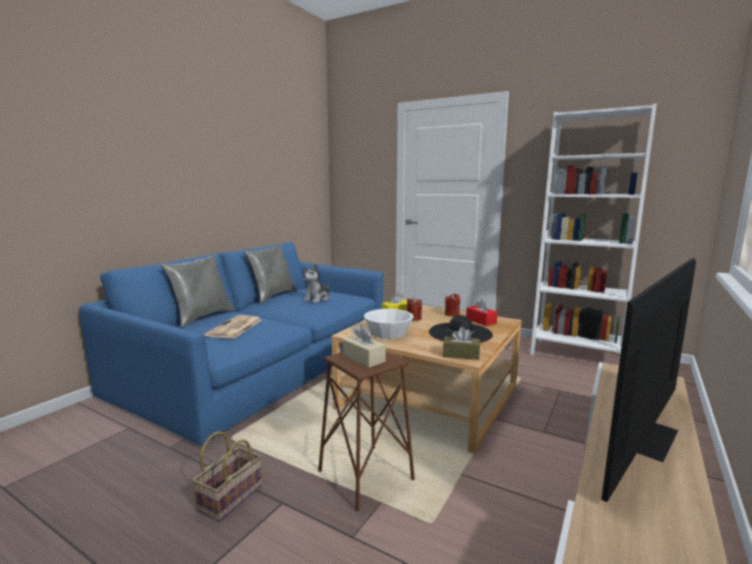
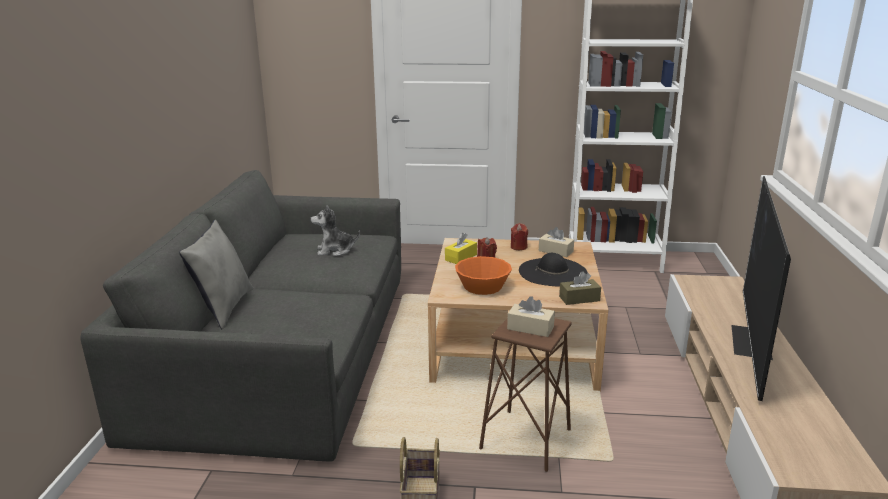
camera: 25 degrees left, 10 degrees up
blue sofa [79,242,384,445] -> grey sofa [80,170,401,462]
newspaper [204,315,262,339] -> none
grey pillow [244,244,297,303] -> none
plush toy [303,264,329,303] -> plush toy turned 75 degrees clockwise [311,205,360,256]
white bowl [364,309,414,339] -> orange bowl [455,256,512,295]
red tissue box [466,298,497,326] -> beige tissue box [539,227,574,257]

